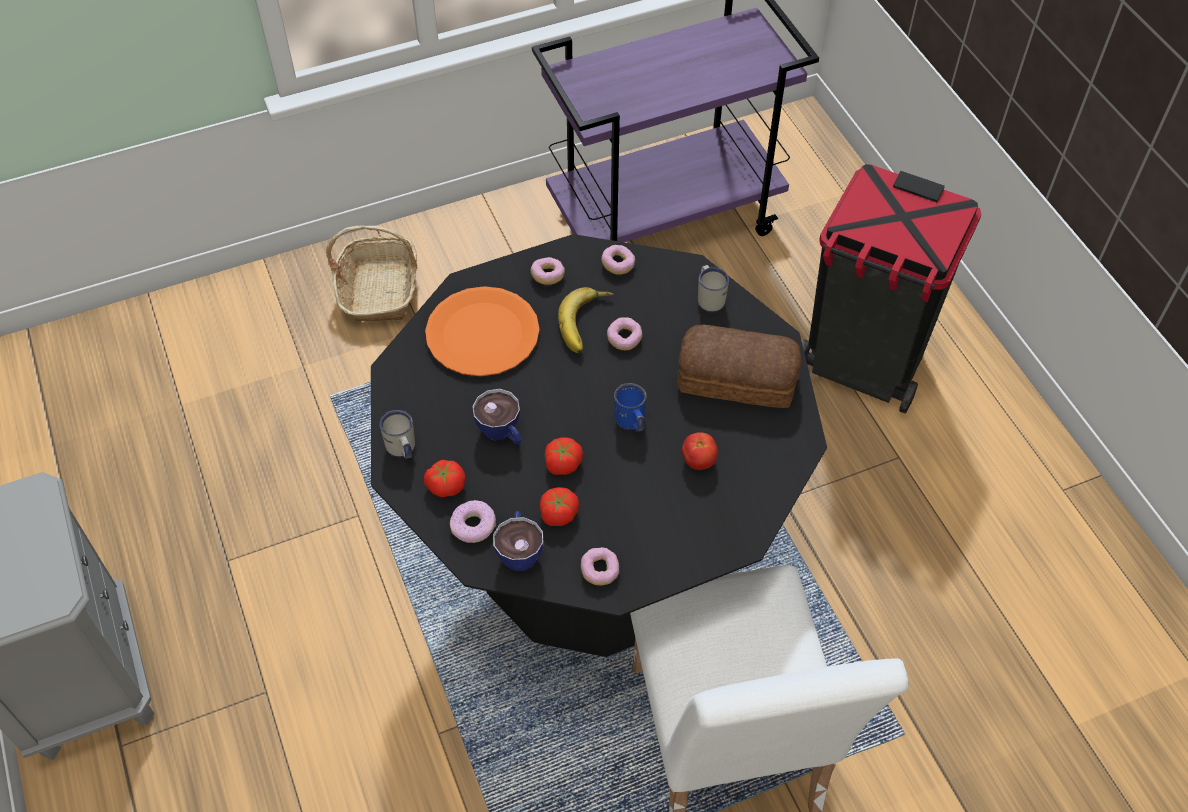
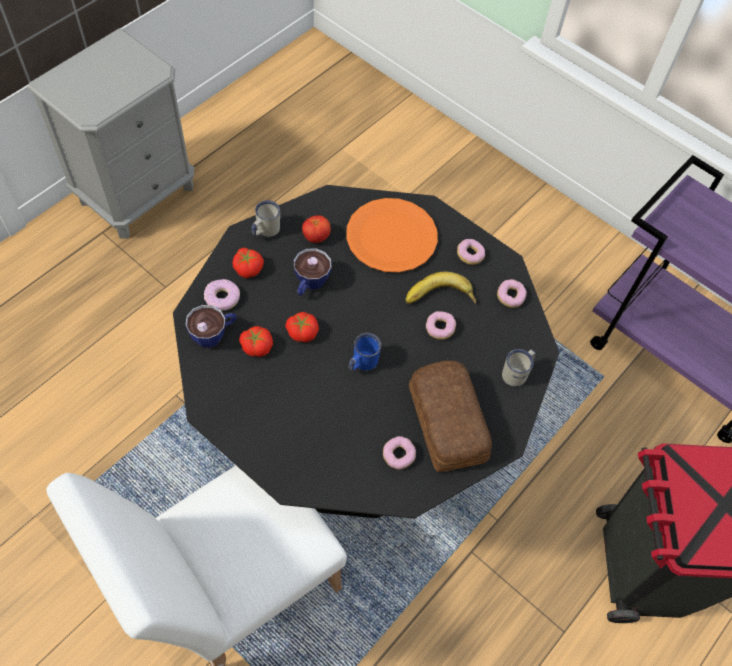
camera: 60 degrees right, 5 degrees up
basket [326,225,417,321] -> none
donut [581,547,619,585] -> donut moved to [383,436,416,470]
tomato [682,432,718,470] -> tomato moved to [302,215,331,243]

